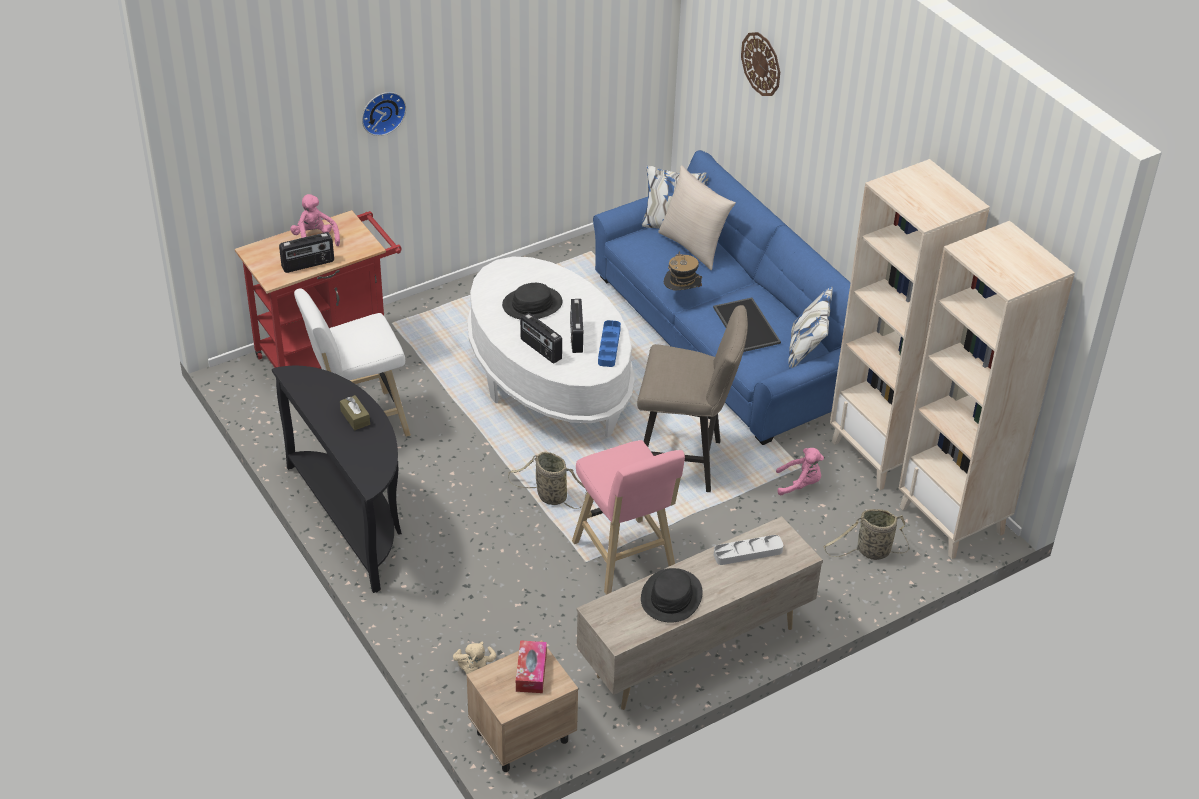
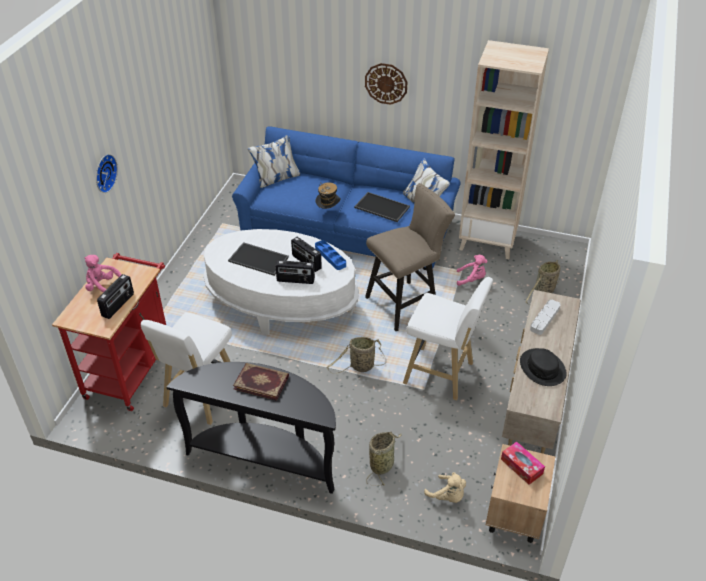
camera: 40 degrees left, 0 degrees up
brown tissue box [340,395,370,430] -> book [233,363,289,401]
black hat [502,283,562,319] -> tray [228,242,289,276]
pink stool [572,440,685,595] -> white stool [403,277,493,400]
beige pillow [658,166,736,270] -> none
wall clock [741,32,780,96] -> wall clock moved to [365,63,407,105]
pink plush toy [776,448,824,495] -> pink plush toy turned 45 degrees clockwise [457,255,487,286]
beige bookcase [898,221,1075,559] -> none
none -> basket [366,432,402,486]

